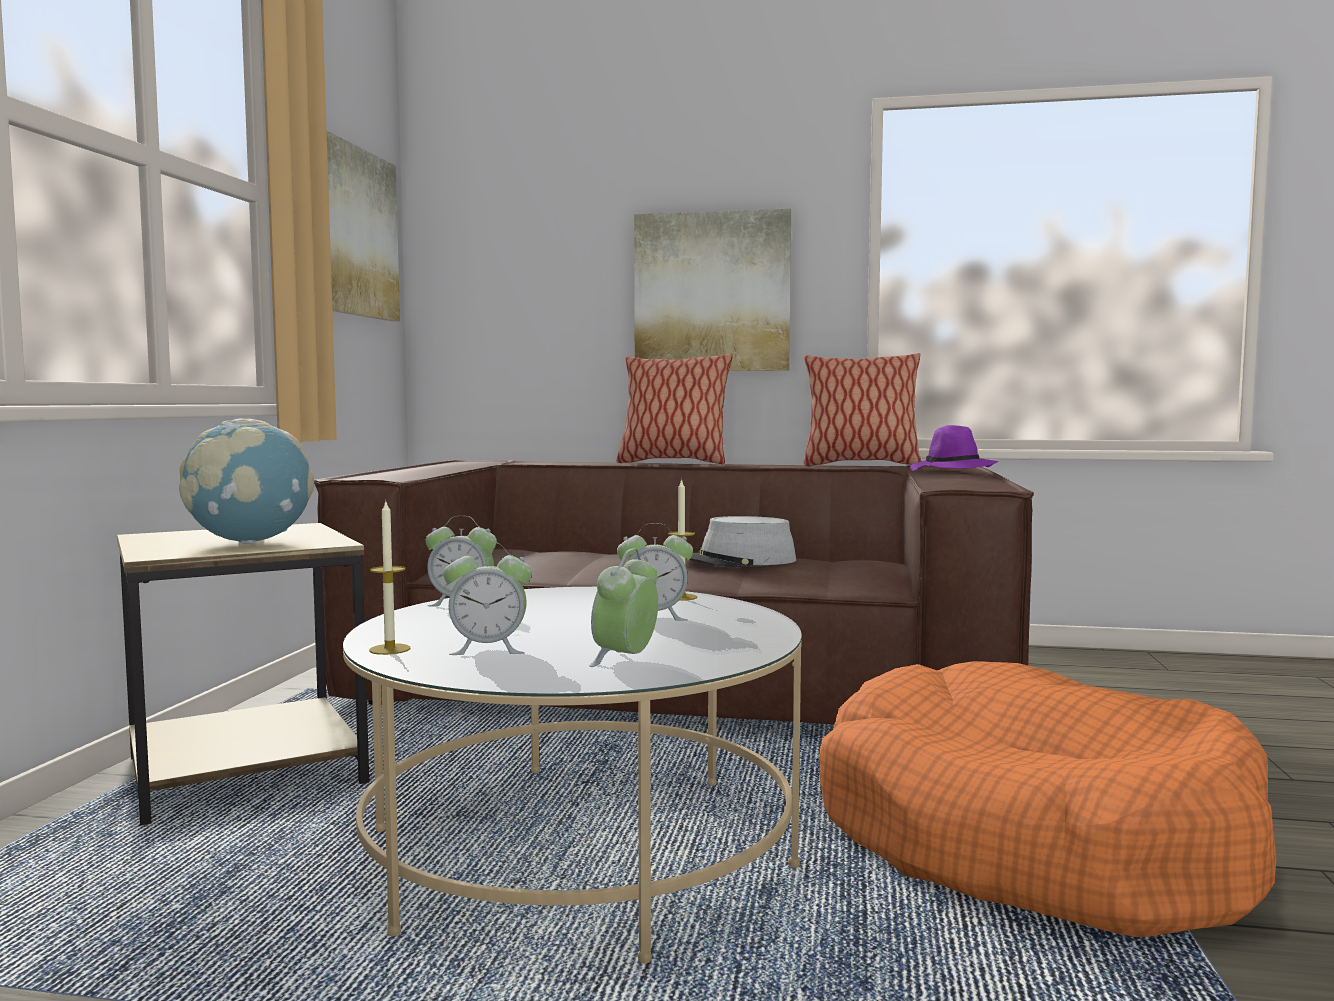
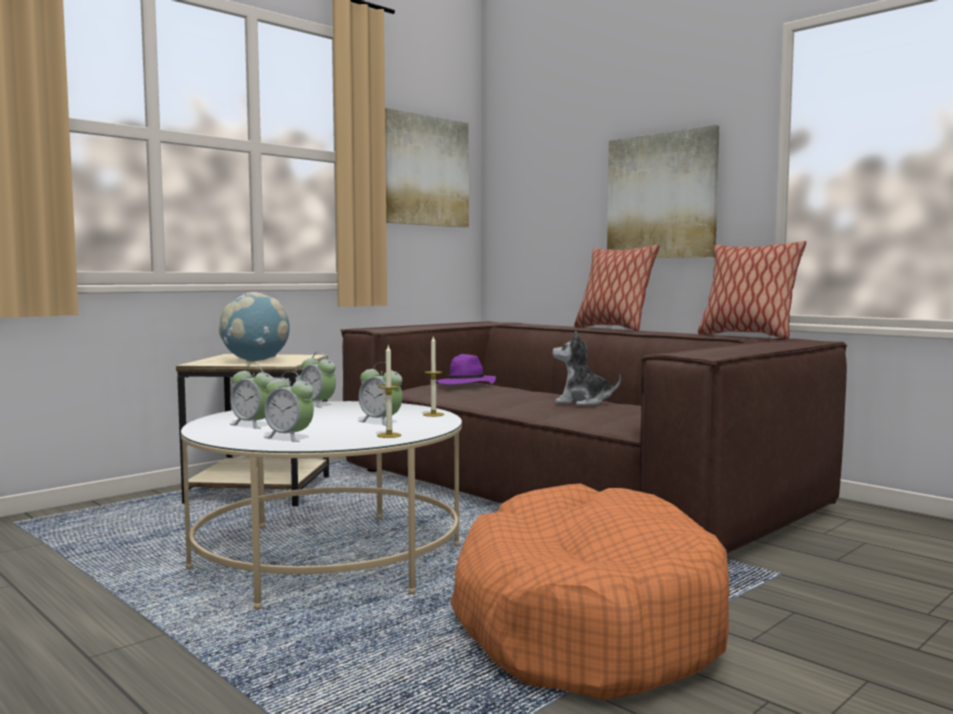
camera: 35 degrees right, 0 degrees up
candle [369,499,411,655] -> candle moved to [377,346,401,438]
alarm clock [590,548,658,667] -> alarm clock turned 120 degrees counterclockwise [264,371,314,442]
grey hat [685,516,796,568] -> plush toy [553,331,621,406]
purple hat [910,425,999,471] -> purple hat moved to [436,354,496,385]

